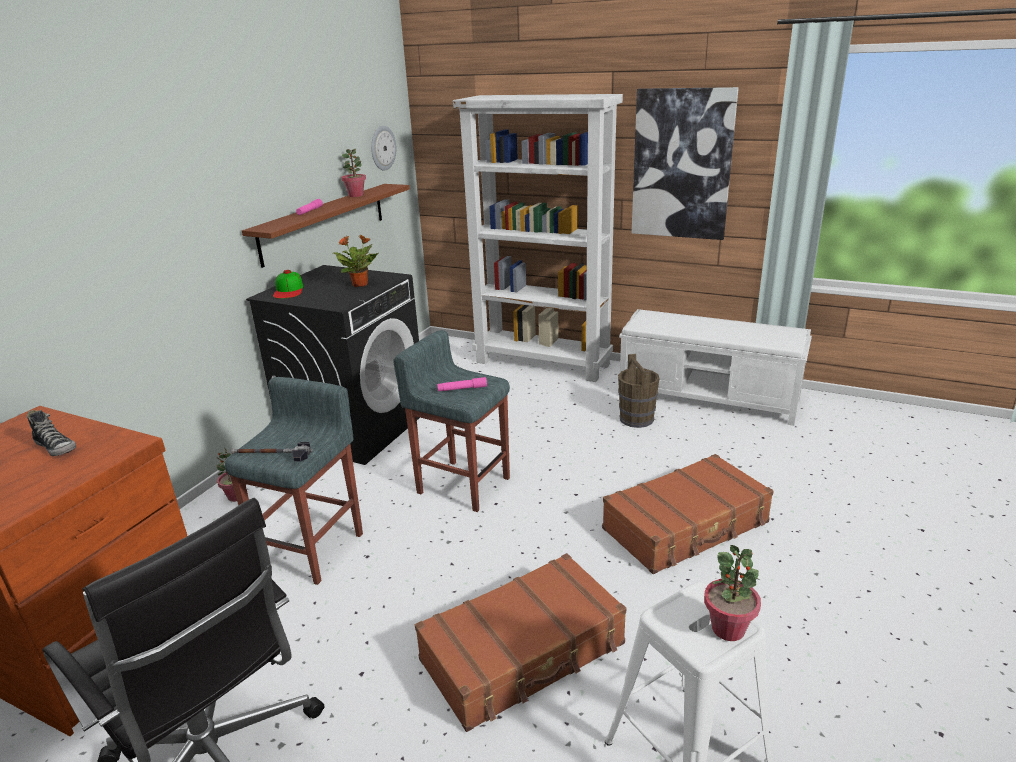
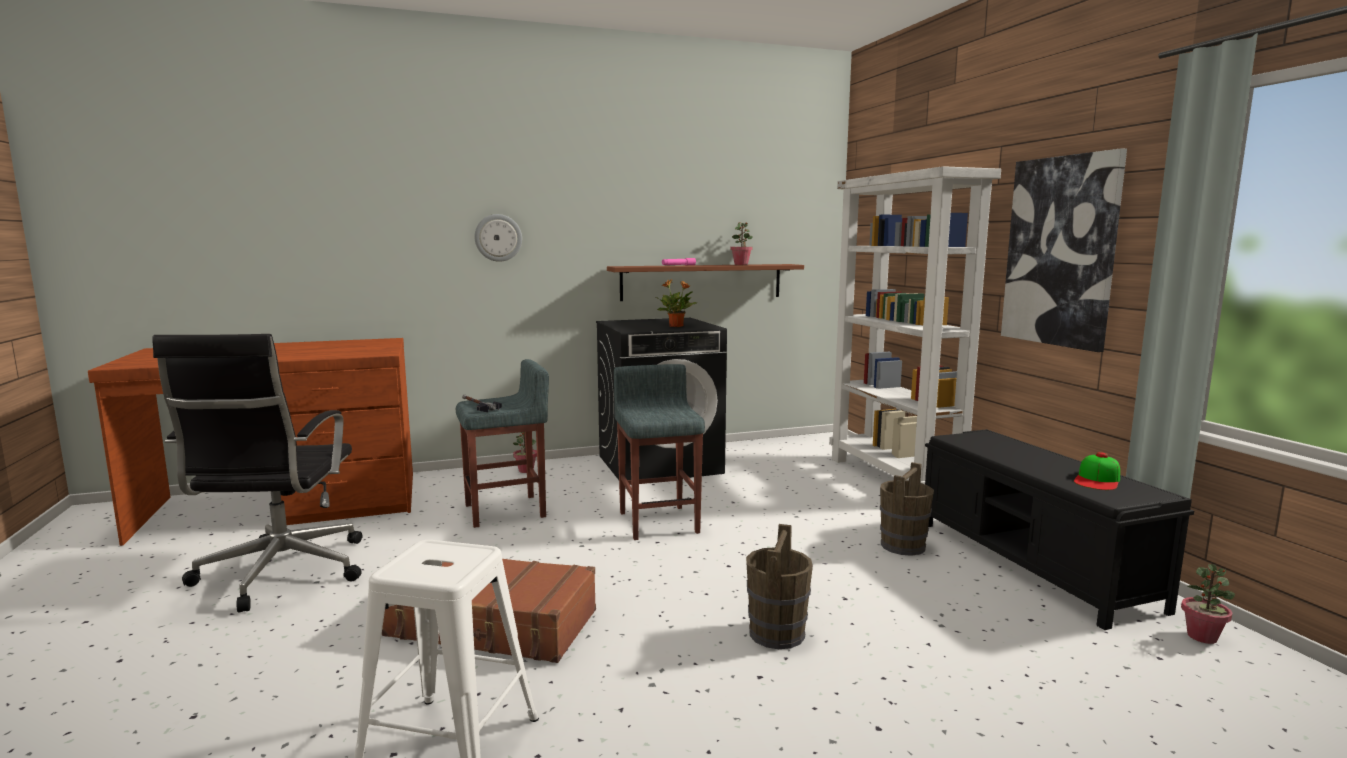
camera: 45 degrees right, 15 degrees down
shoe [27,410,76,456] -> none
cap [273,270,303,299] -> cap moved to [1074,452,1120,490]
wall clock [371,126,396,171] -> wall clock moved to [474,214,522,262]
pink flashlight [437,377,487,391] -> none
brown suitcase [602,454,774,574] -> brown bucket [746,524,813,649]
white bench [619,309,812,426] -> black bench [925,429,1194,630]
potted plant [704,545,761,641] -> potted plant moved to [1181,564,1235,644]

